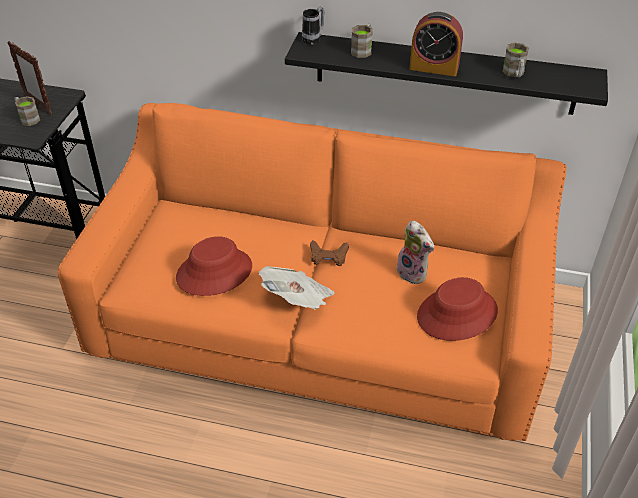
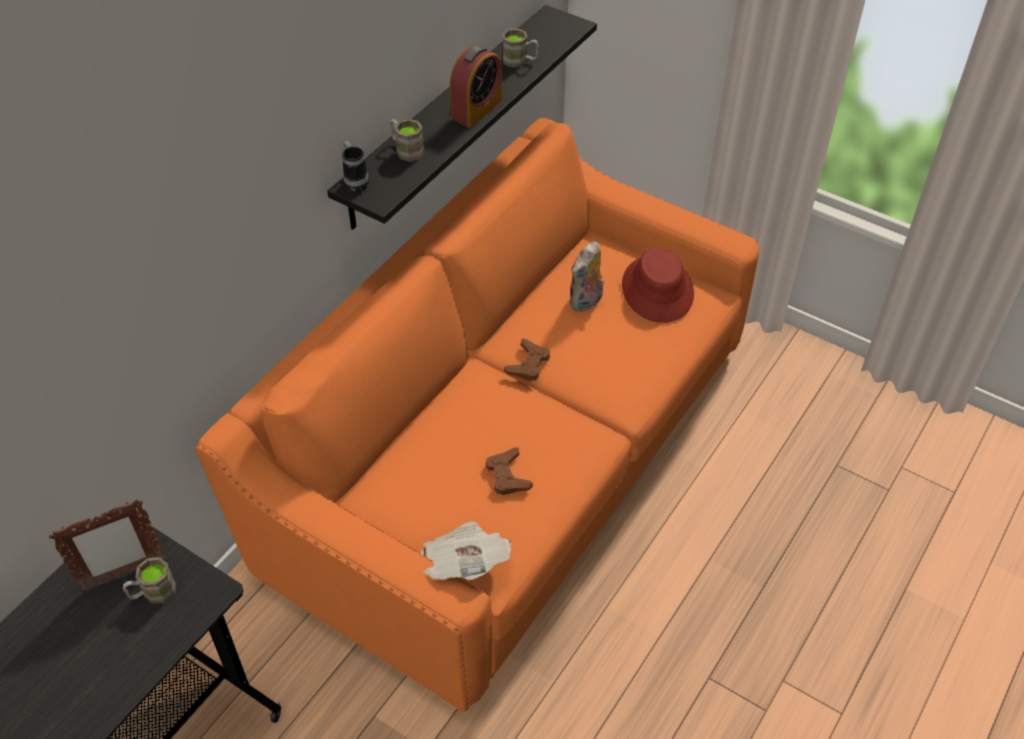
camera: 70 degrees left, 5 degrees up
red hat [176,236,252,296] -> brown game controller [486,448,533,495]
newspaper [259,266,335,309] -> newspaper moved to [421,521,512,580]
plush toy [397,221,434,284] -> plush toy turned 150 degrees clockwise [569,241,604,312]

